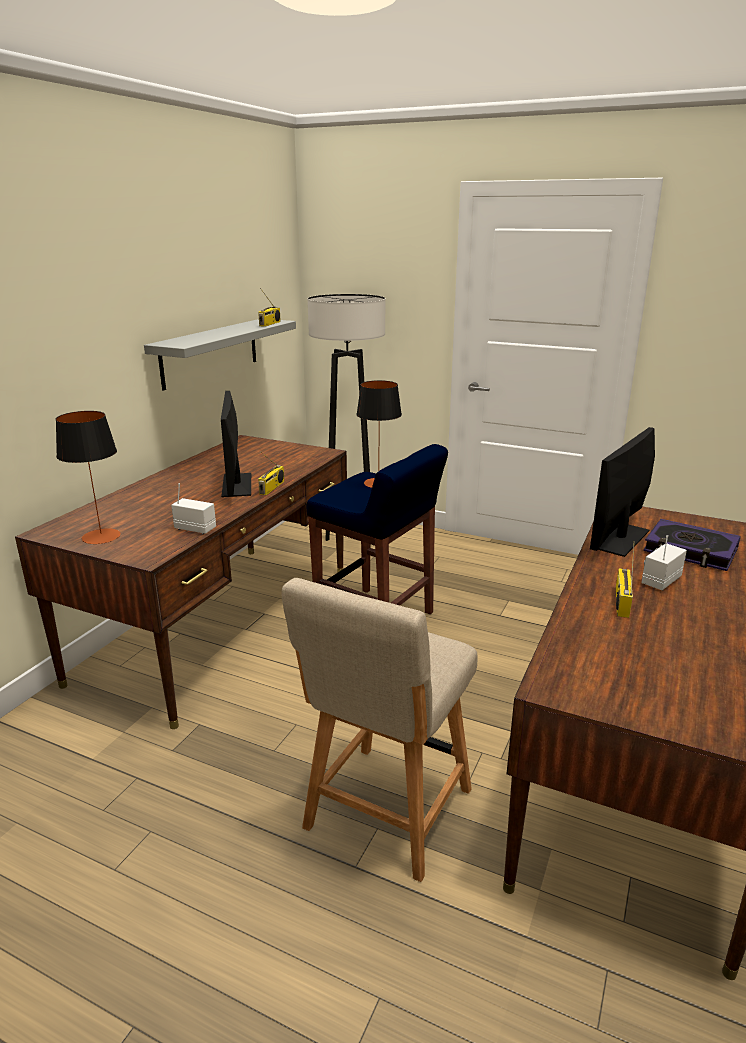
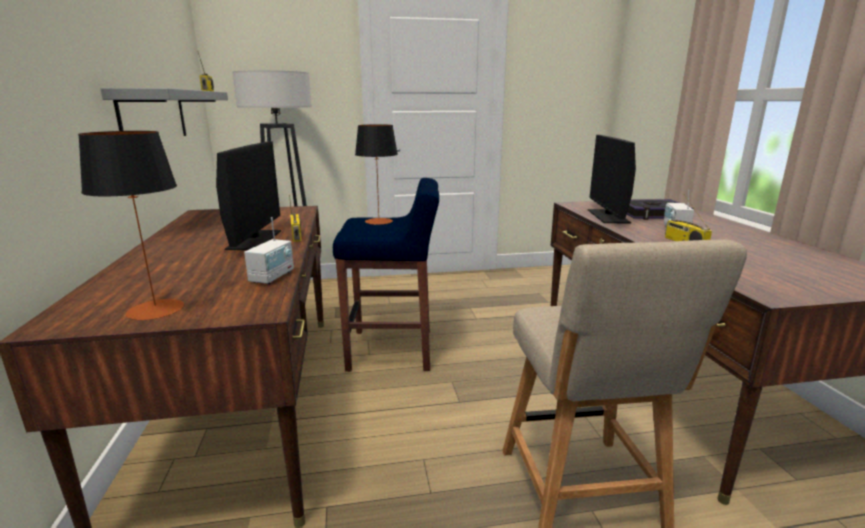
camera: 35 degrees left, 5 degrees down
radio [171,483,216,534] -> radio turned 120 degrees clockwise [244,217,294,284]
monitor [221,391,251,497] -> monitor turned 135 degrees counterclockwise [216,141,281,250]

